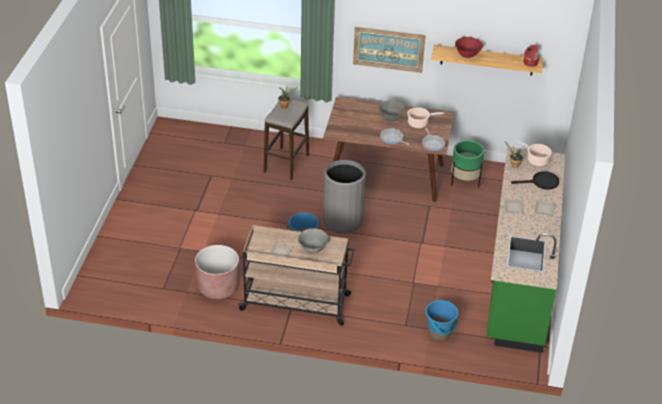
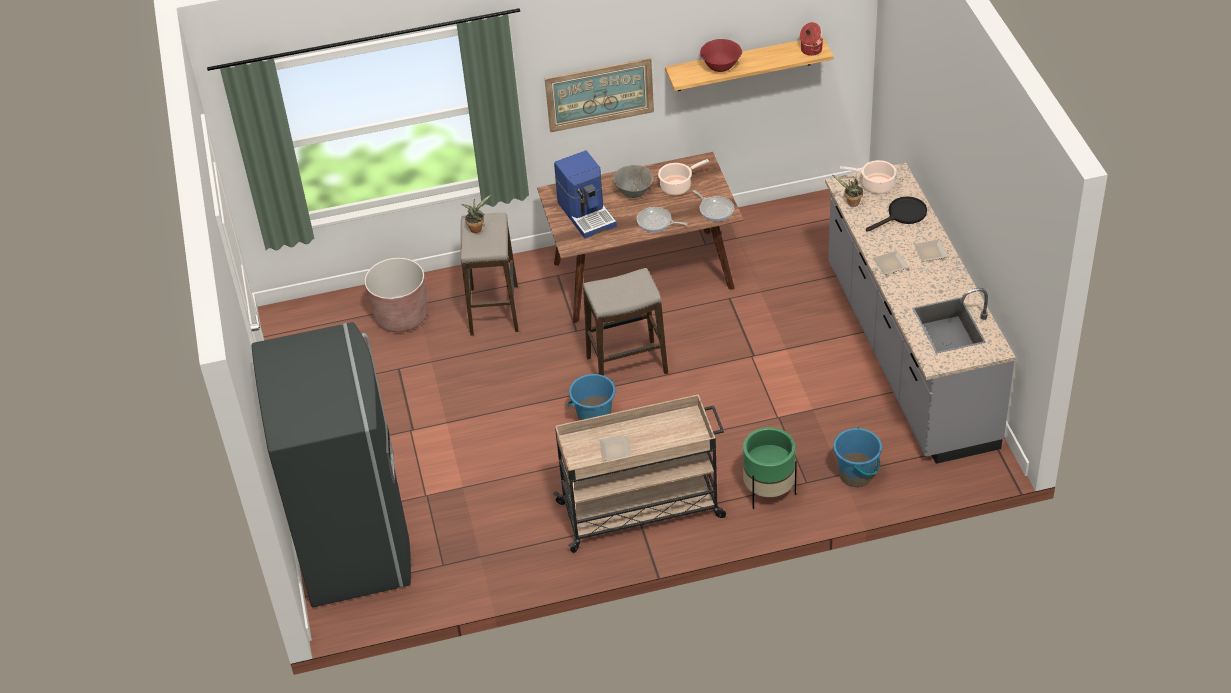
camera: 20 degrees left, 5 degrees up
brown planter [195,245,239,299] -> brown planter moved to [364,258,428,332]
grey bowl [298,228,329,253] -> none
grey trash can [323,160,366,234] -> stool [583,268,668,376]
green planter [451,140,484,187] -> green planter moved to [743,427,797,509]
green counter [486,147,565,353] -> grey counter [825,163,1016,464]
none -> grey fridge [252,322,411,607]
none -> coffee machine [554,151,617,238]

